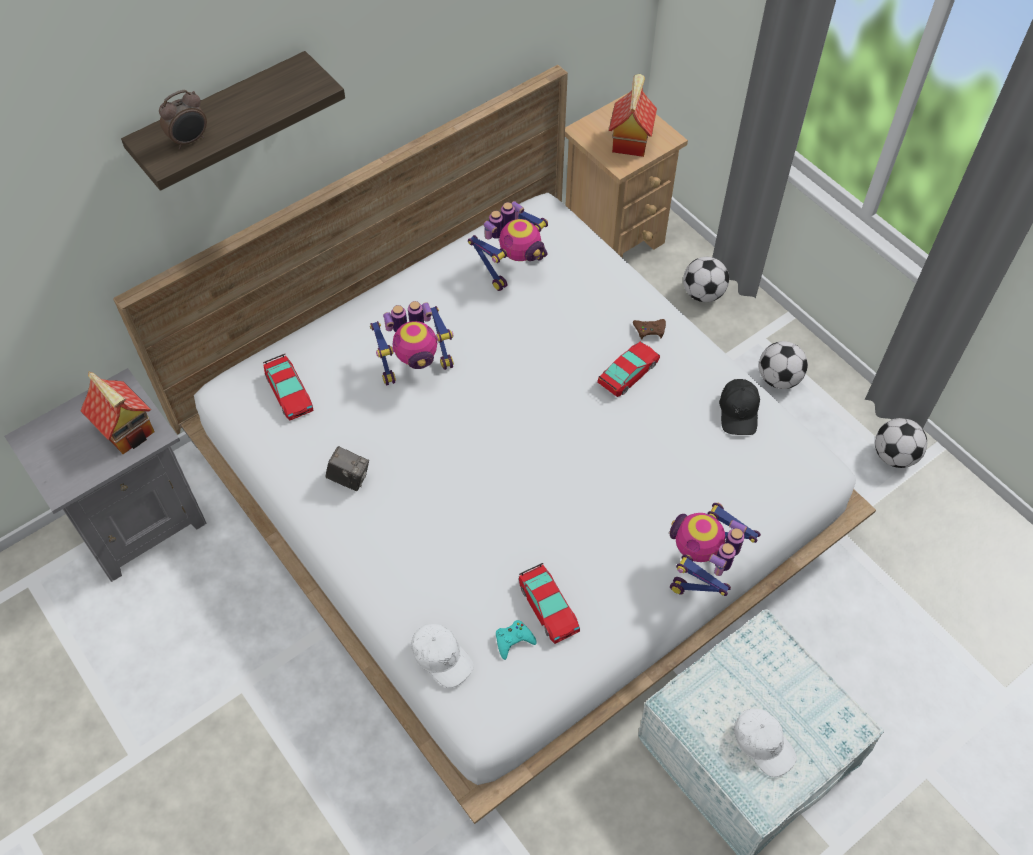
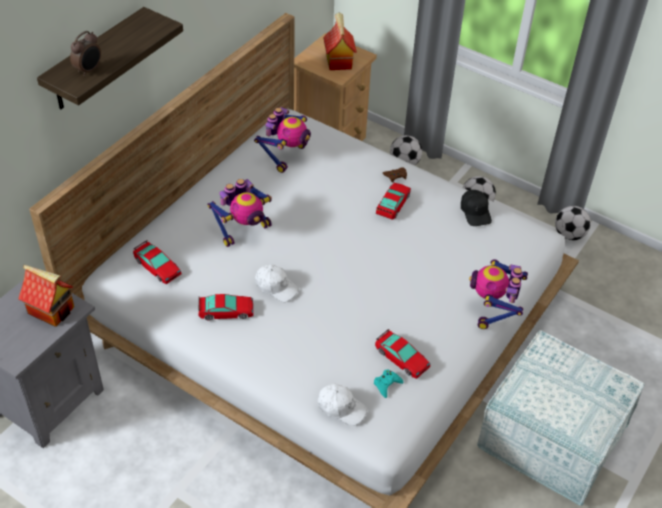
camera: 20 degrees left, 10 degrees down
camera [326,446,369,491] -> toy car [199,294,254,320]
white cap [734,709,797,777] -> white cap moved to [255,265,299,302]

